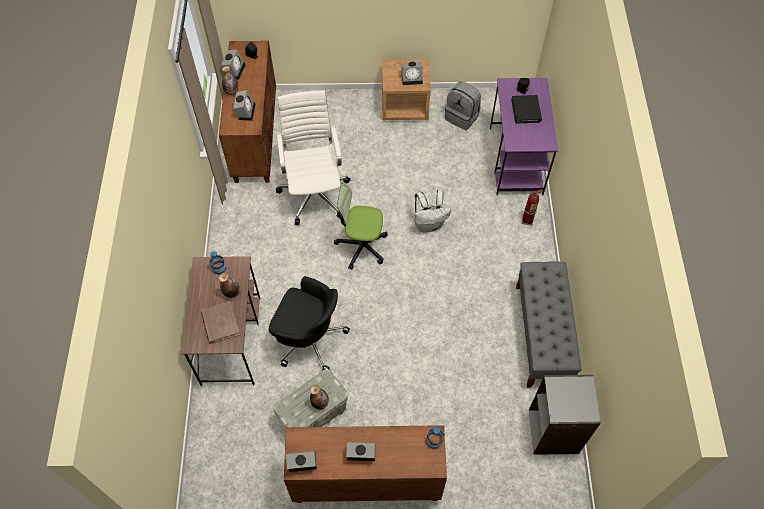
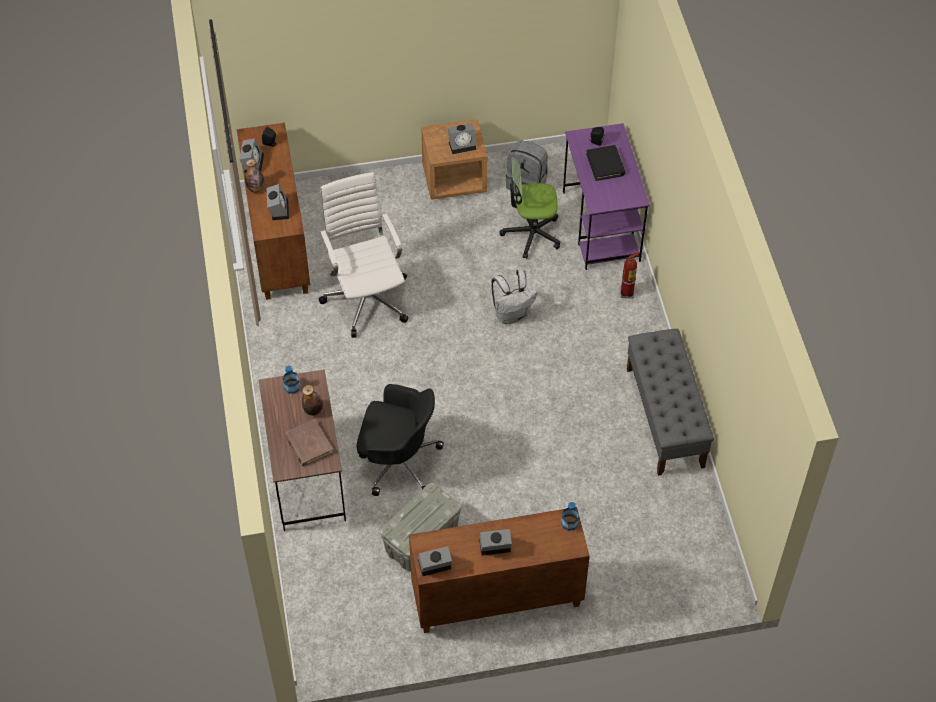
camera: 10 degrees left, 5 degrees down
bottle [310,385,329,410] -> none
office chair [334,184,388,270] -> office chair moved to [499,157,560,259]
grey bookcase [529,375,601,455] -> none

